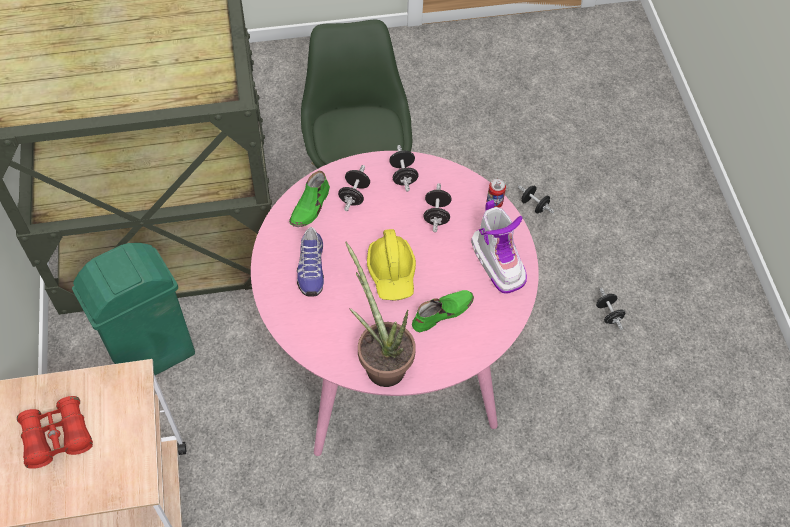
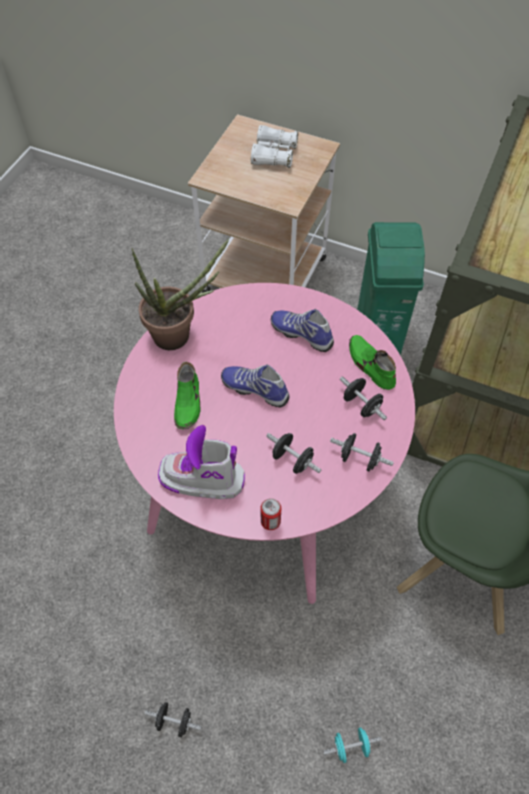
camera: 125 degrees right, 0 degrees up
red binoculars [17,396,93,469] -> white binoculars [251,125,298,168]
yellow hard hat [367,229,416,300] -> shoe [221,364,289,407]
black dumbbell [518,185,555,214] -> turquoise dumbbell [323,727,382,763]

